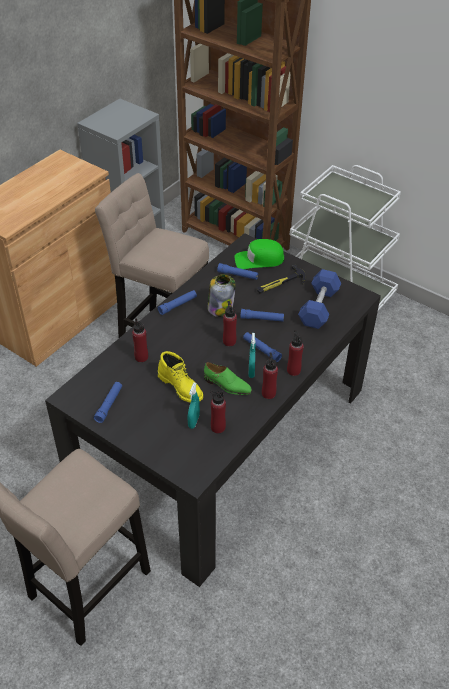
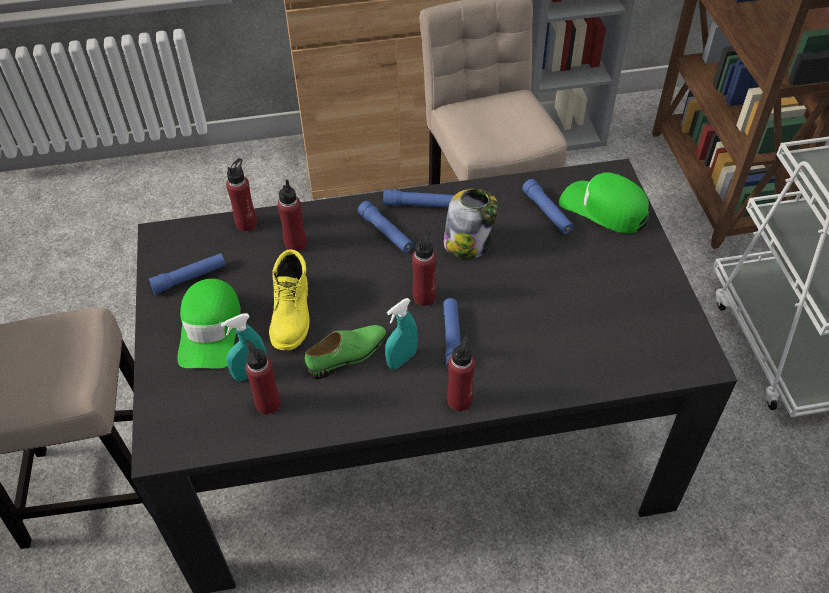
camera: 45 degrees right, 5 degrees up
green shoe [204,362,252,395] -> green shoe turned 105 degrees counterclockwise [305,325,387,379]
blue flashlight [240,309,284,321] -> blue flashlight moved to [358,201,413,253]
hammer [257,264,306,294] -> none
red bottle [262,353,278,399] -> red bottle moved to [226,158,257,232]
blue dumbbell [298,269,341,329] -> none
none -> green cap [177,279,240,369]

